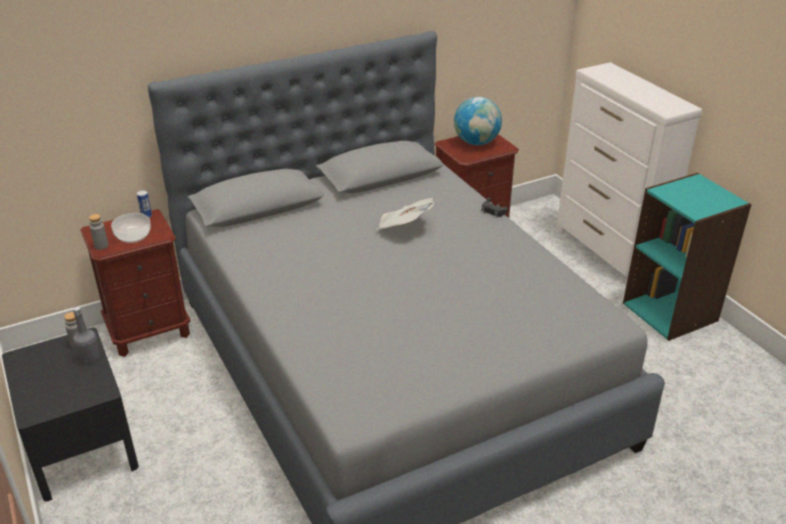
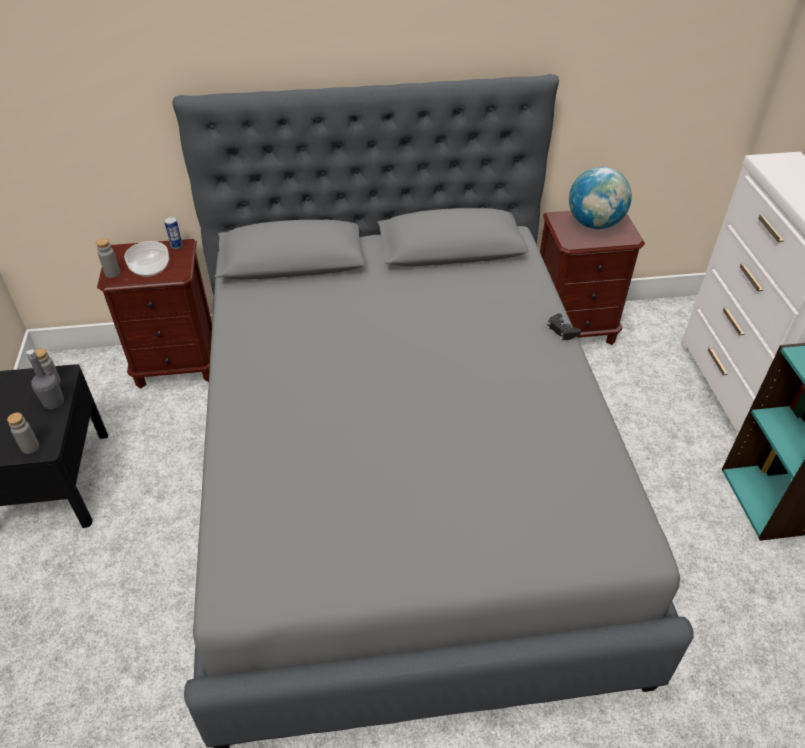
camera: 20 degrees right, 10 degrees up
newspaper [376,198,434,230] -> none
none -> grey bottle [7,413,39,454]

